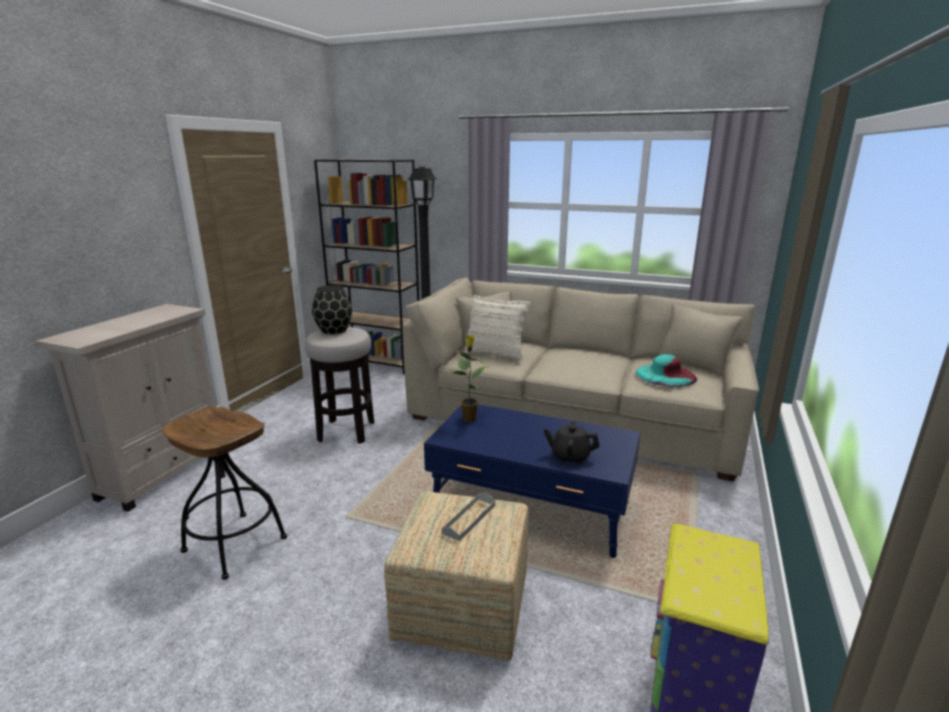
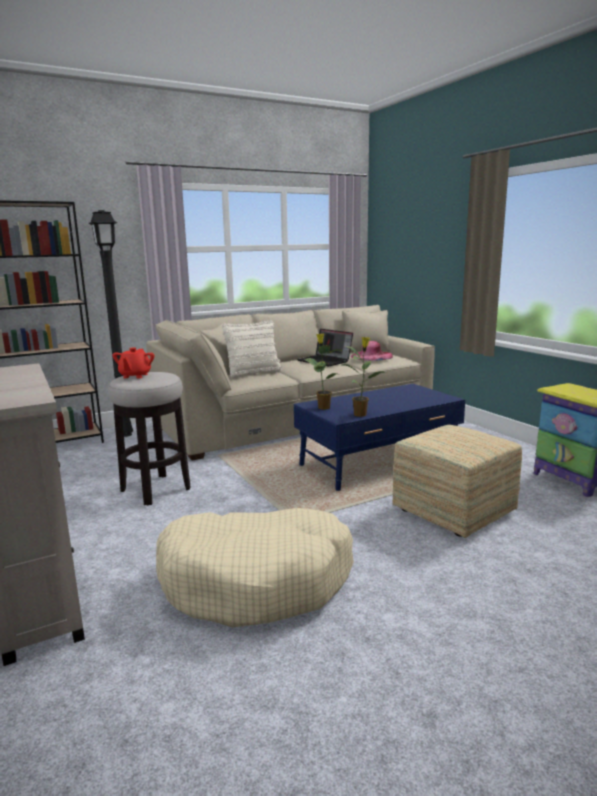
camera: 50 degrees left, 5 degrees down
brown stool [162,407,287,580] -> beige dog bed [156,508,354,628]
black vase [312,285,352,334] -> red teapot [112,347,154,378]
grey tray [441,493,495,541] -> none
black teapot [544,421,599,465] -> none
turquoise hat [636,354,697,387] -> pink hat [351,341,393,361]
none -> laptop [297,329,353,366]
none -> potted plant [342,337,387,417]

